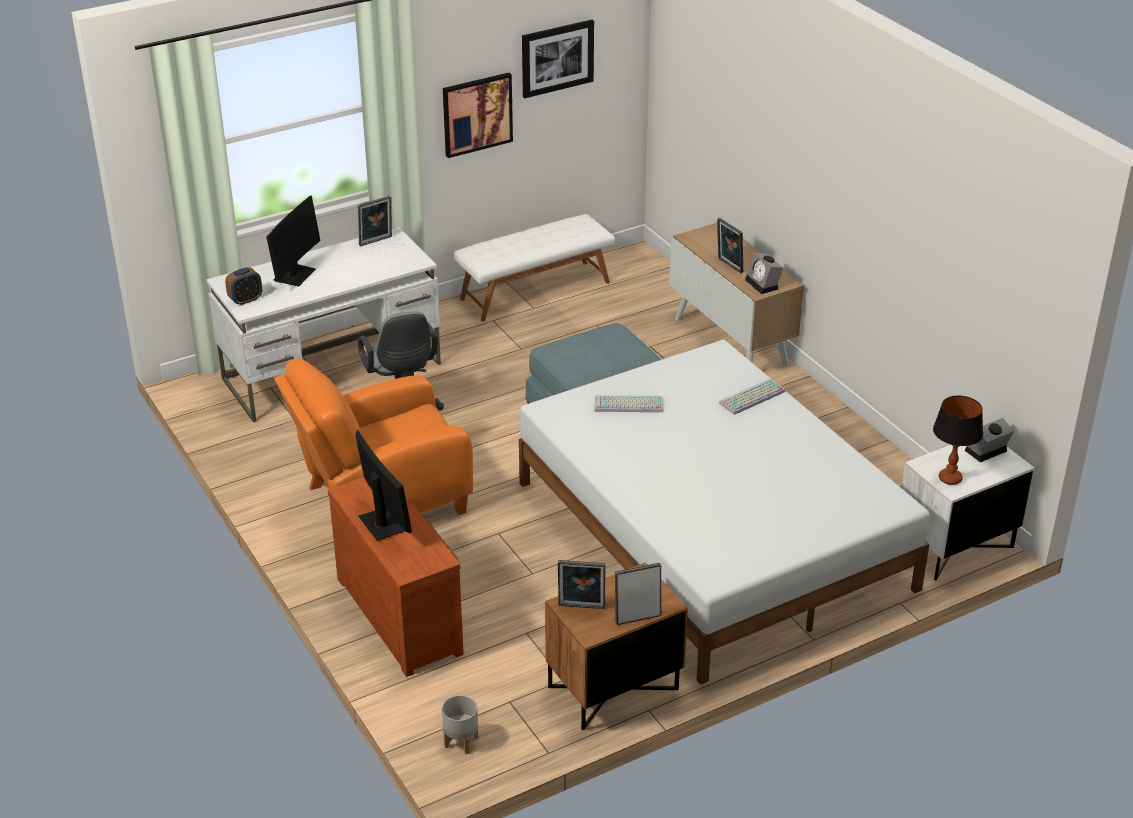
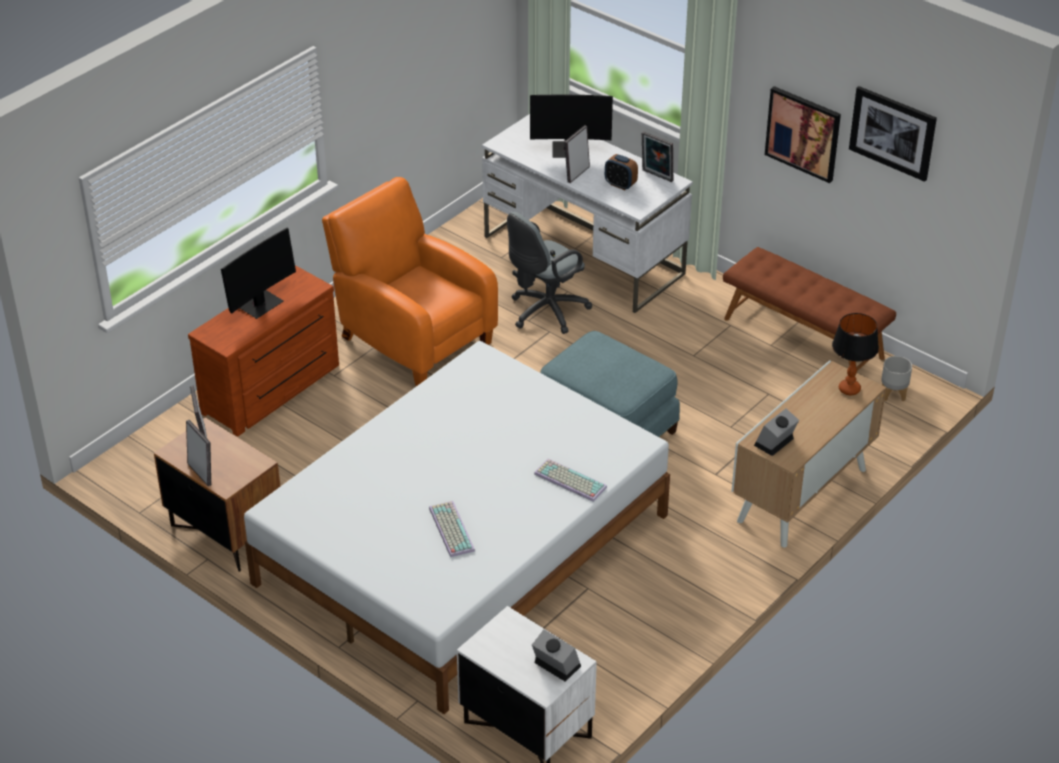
camera: 70 degrees right, 5 degrees up
alarm clock [225,267,262,306] -> alarm clock moved to [605,154,638,190]
grey planter [442,695,478,754] -> grey planter moved to [881,356,912,402]
white bench [454,214,615,322] -> brown bench [723,247,896,371]
keyboard [595,395,663,412] -> keyboard moved to [429,501,475,557]
picture frame [717,218,743,273] -> picture frame moved to [564,126,590,183]
table lamp [933,395,983,485] -> table lamp moved to [832,313,879,395]

